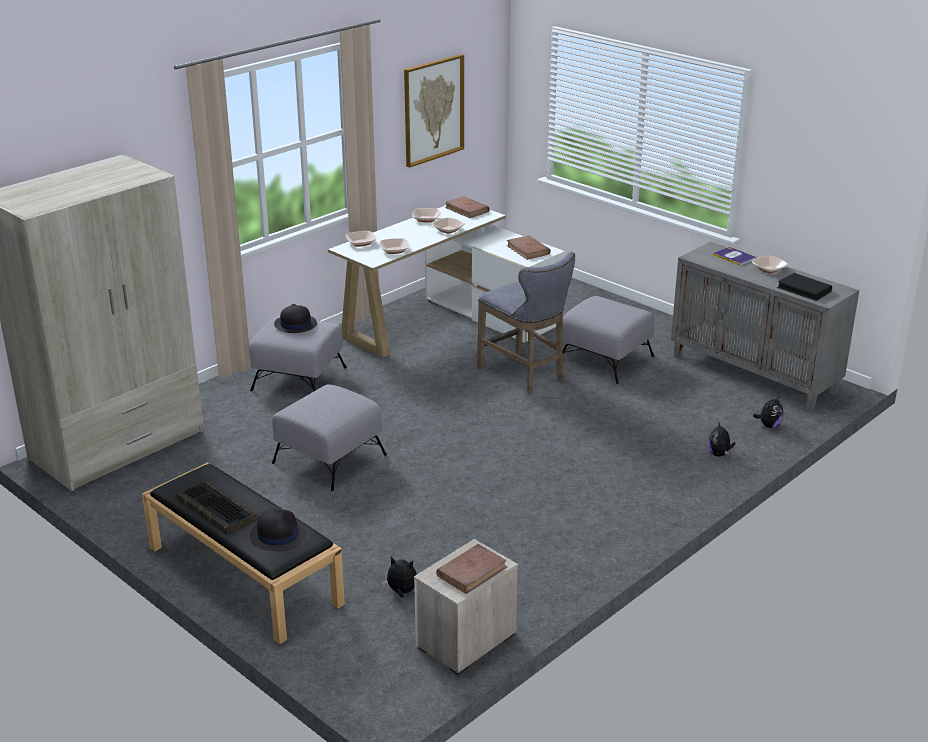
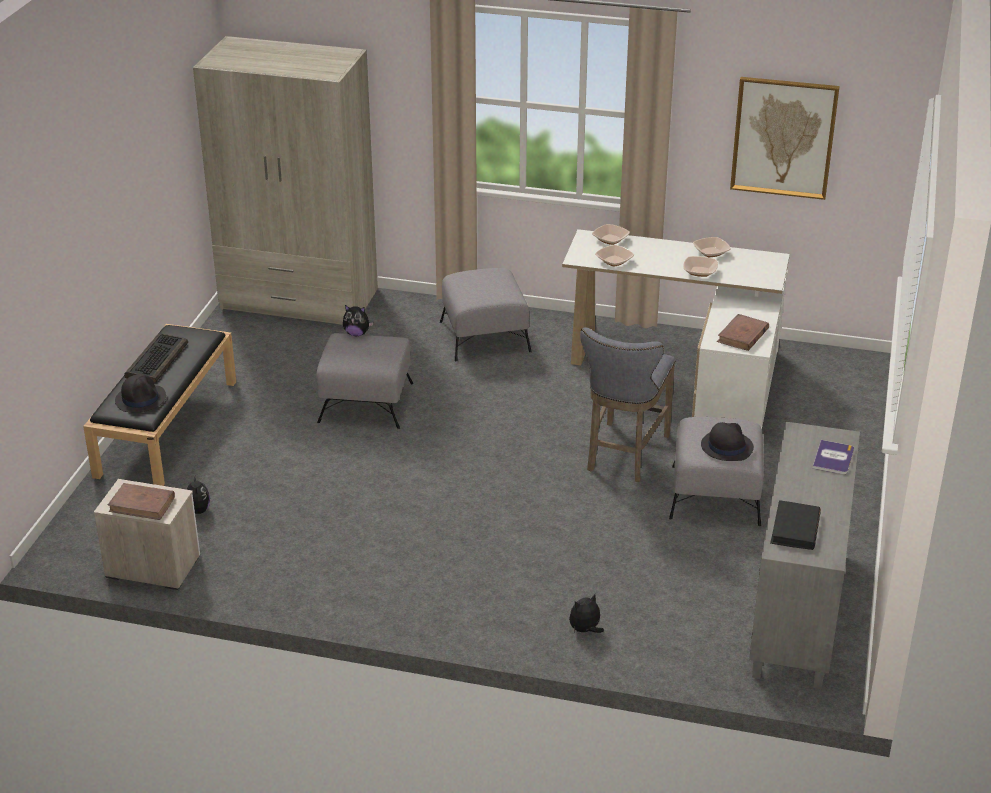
camera: 60 degrees right, 5 degrees up
black hat [274,304,317,333] -> black hat moved to [701,422,754,461]
brown book [445,196,490,218] -> none
bowl [751,255,788,273] -> none
plush toy [753,395,783,428] -> plush toy moved to [343,305,373,336]

